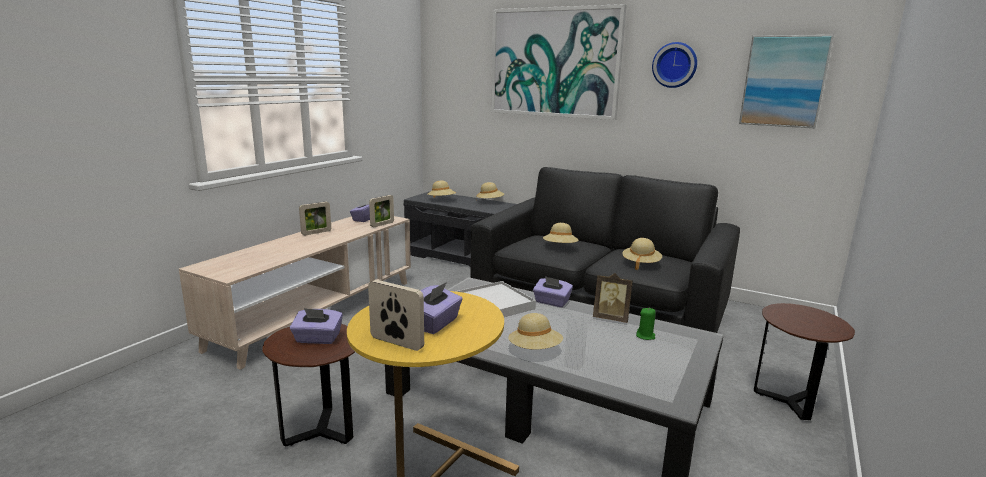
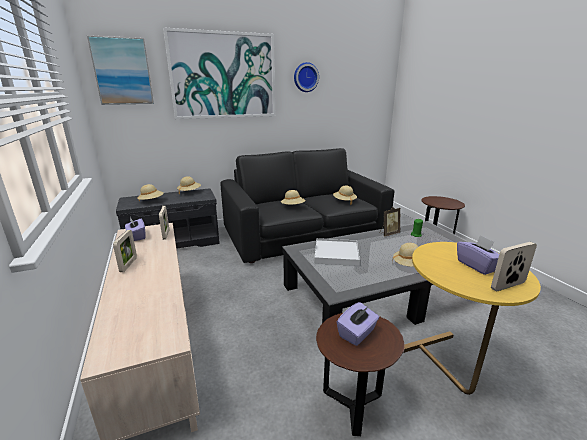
camera: 50 degrees left, 5 degrees up
purple tissue box [533,276,573,307] -> none
picture [739,35,834,129] -> picture moved to [87,35,154,105]

